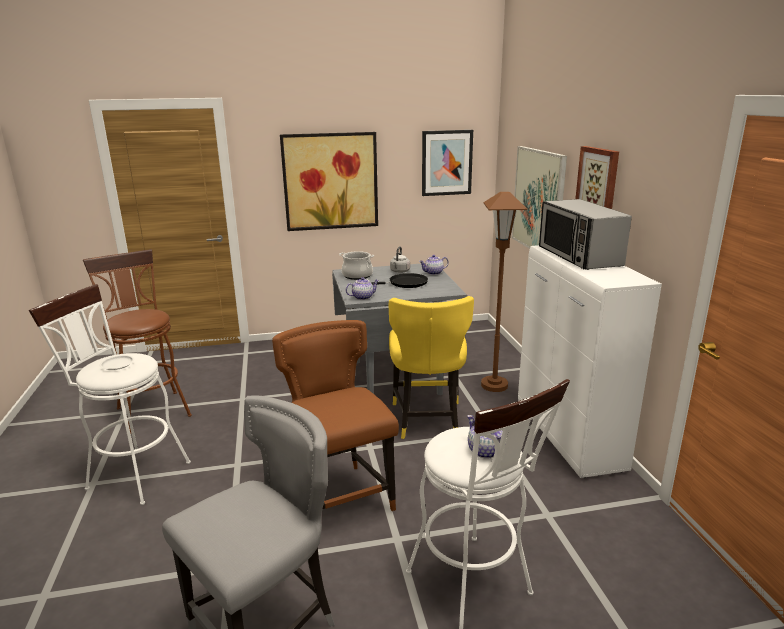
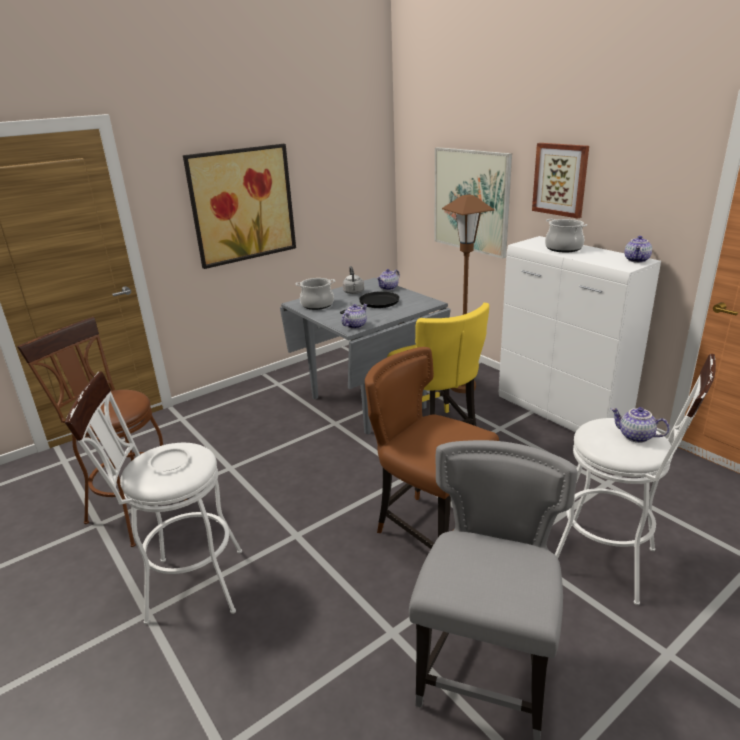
camera: 25 degrees left, 5 degrees up
picture [422,130,473,196] -> none
microwave [539,199,632,270] -> cooking pot [545,219,587,252]
none -> teapot [624,236,652,263]

